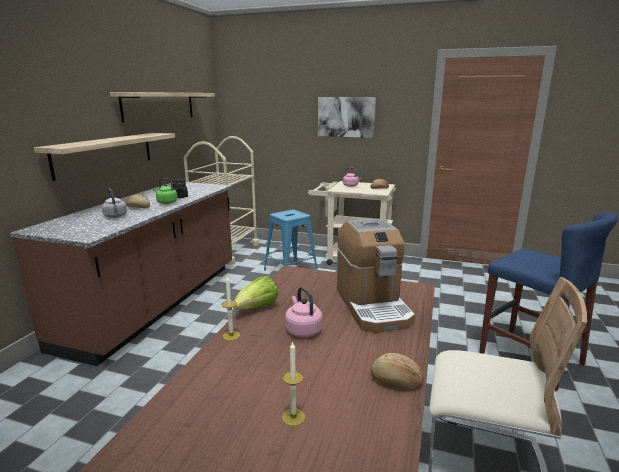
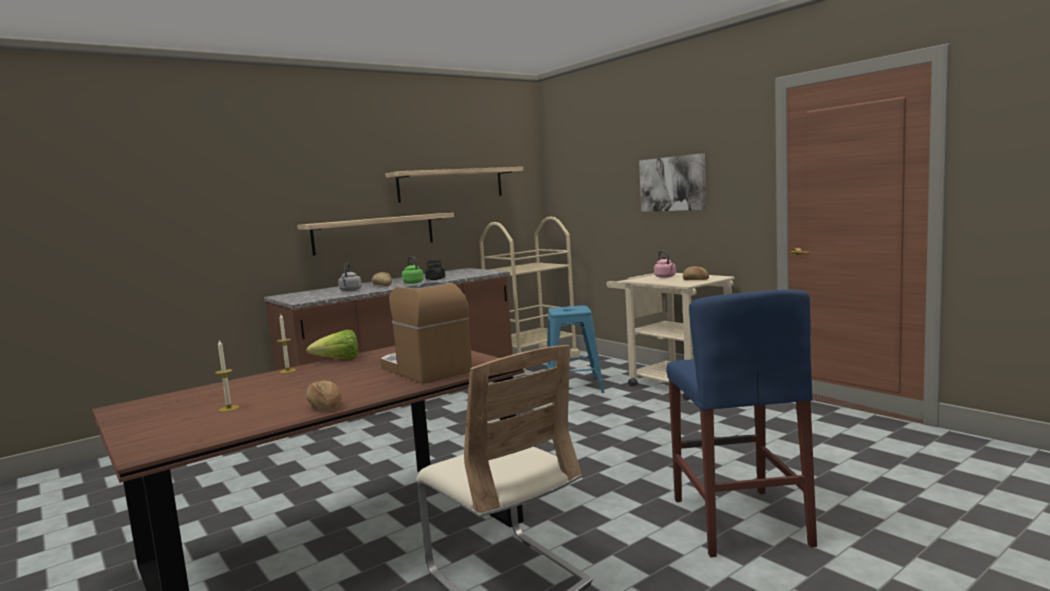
camera: 35 degrees right, 10 degrees down
pink kettle [285,287,322,337] -> none
coffee machine [337,219,415,333] -> coffee machine turned 120 degrees clockwise [380,281,472,384]

